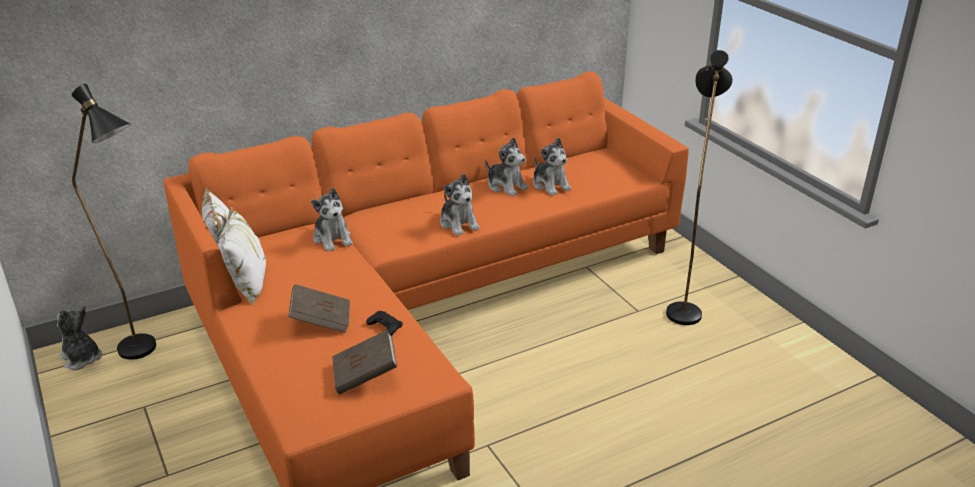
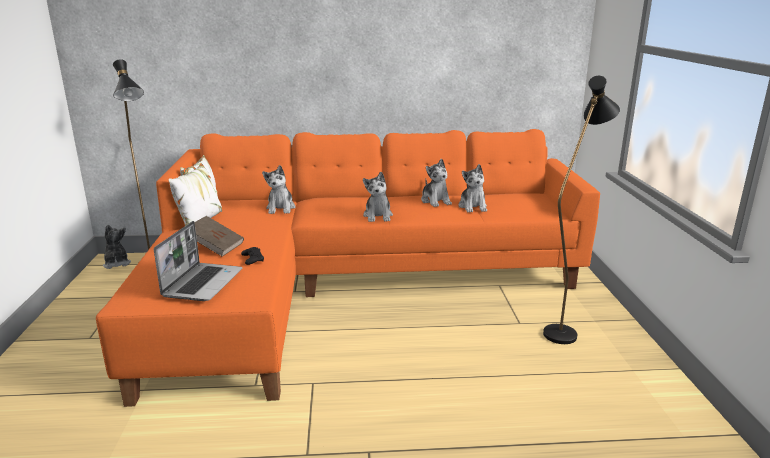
camera: 25 degrees right, 10 degrees down
brown book [332,330,397,394] -> laptop [154,221,243,301]

